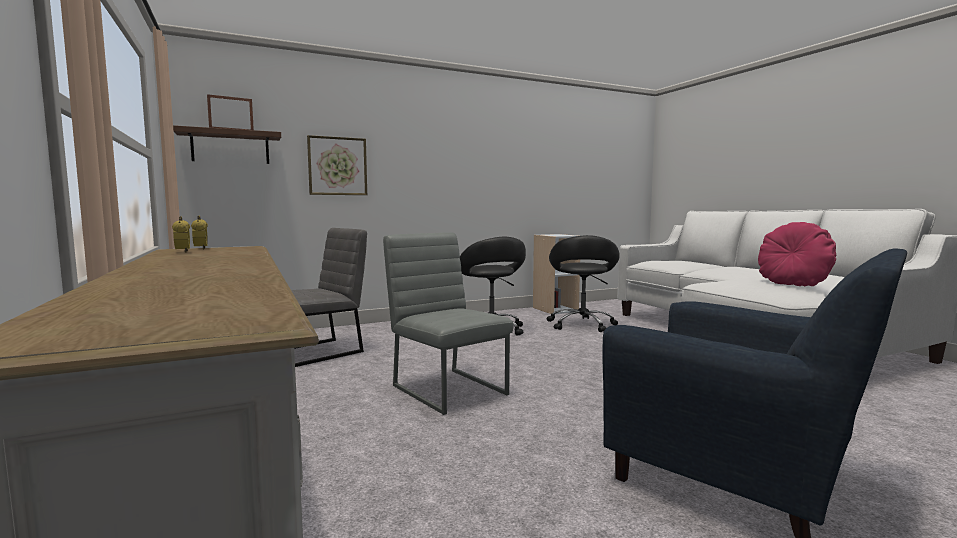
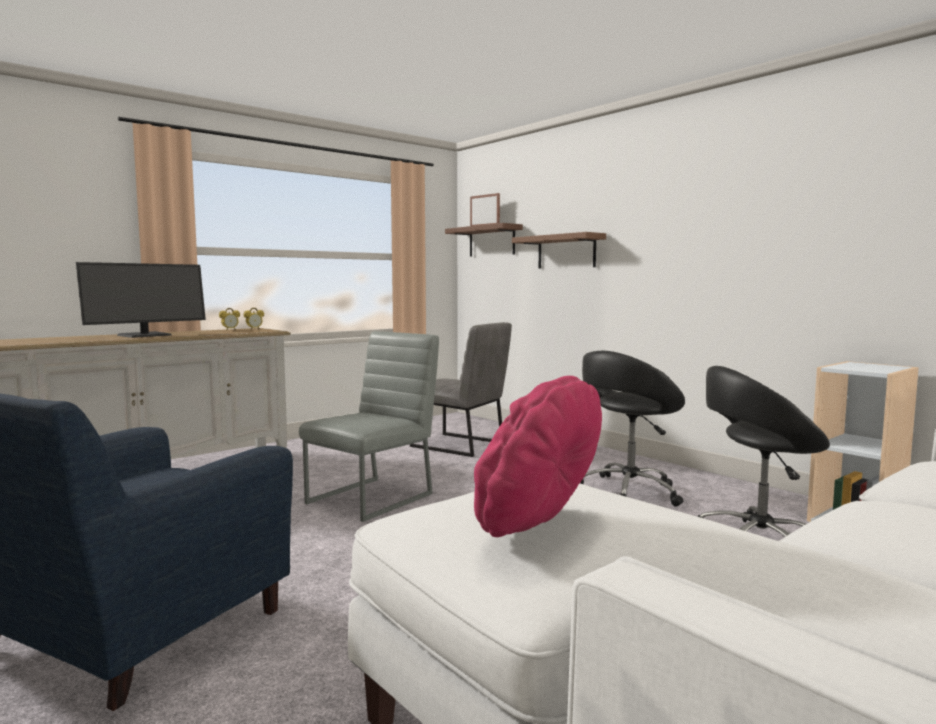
camera: 75 degrees right, 0 degrees up
picture [307,135,367,195] -> brown shelf [512,232,606,268]
none -> monitor [76,262,206,338]

